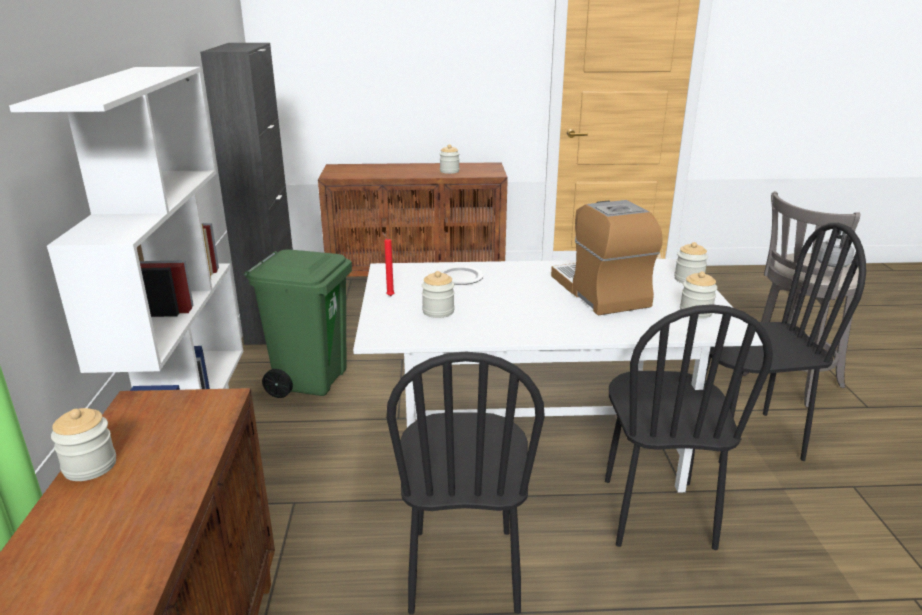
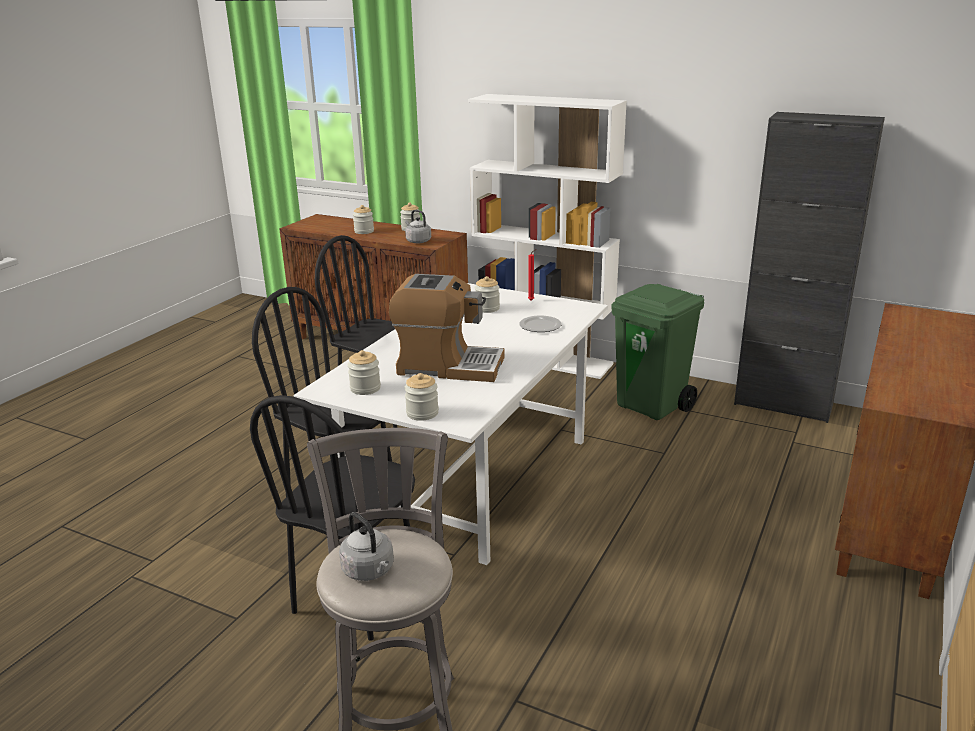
camera: 120 degrees right, 0 degrees up
jar [440,145,460,174] -> jar moved to [353,205,374,234]
none -> grey kettle [405,210,431,243]

